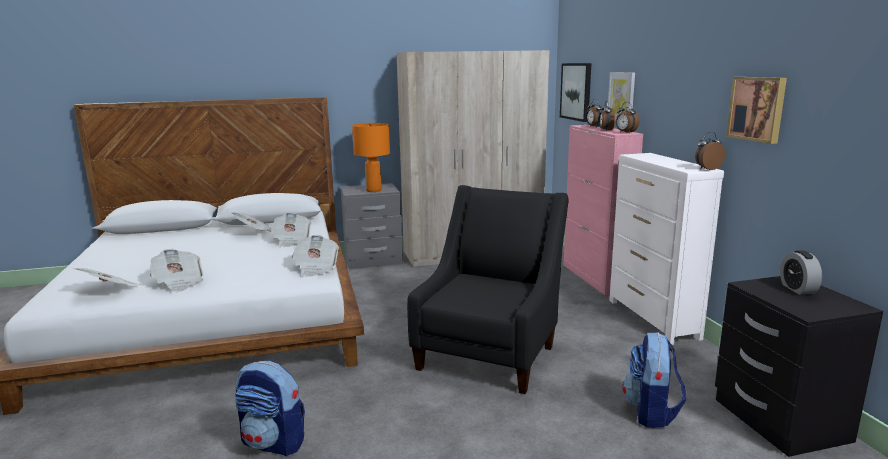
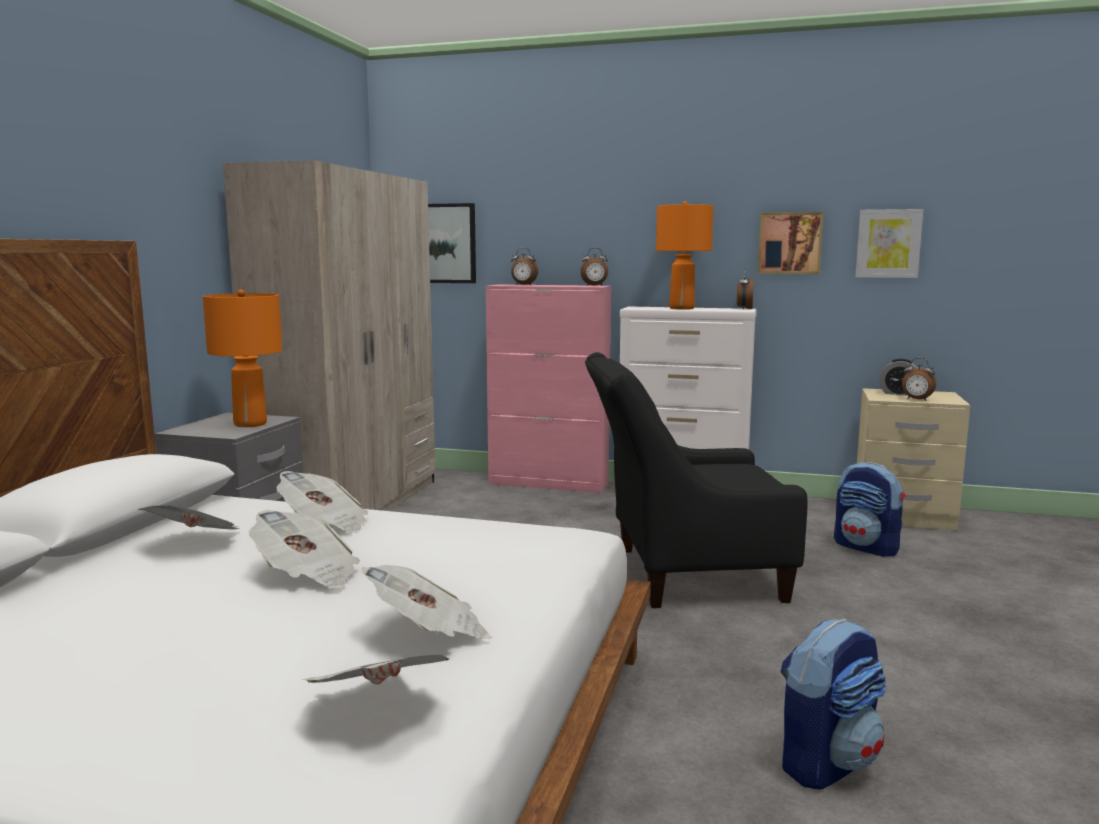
camera: 60 degrees left, 5 degrees down
newspaper [292,235,339,277] -> newspaper moved to [249,510,360,589]
black armchair [407,185,568,394] -> black armchair turned 60 degrees counterclockwise [585,352,808,608]
alarm clock [599,101,615,131] -> alarm clock moved to [902,358,937,401]
picture [608,72,635,121] -> picture moved to [855,209,923,278]
black nightstand [715,276,883,457] -> beige nightstand [857,388,970,531]
none -> orange table lamp [656,201,713,310]

